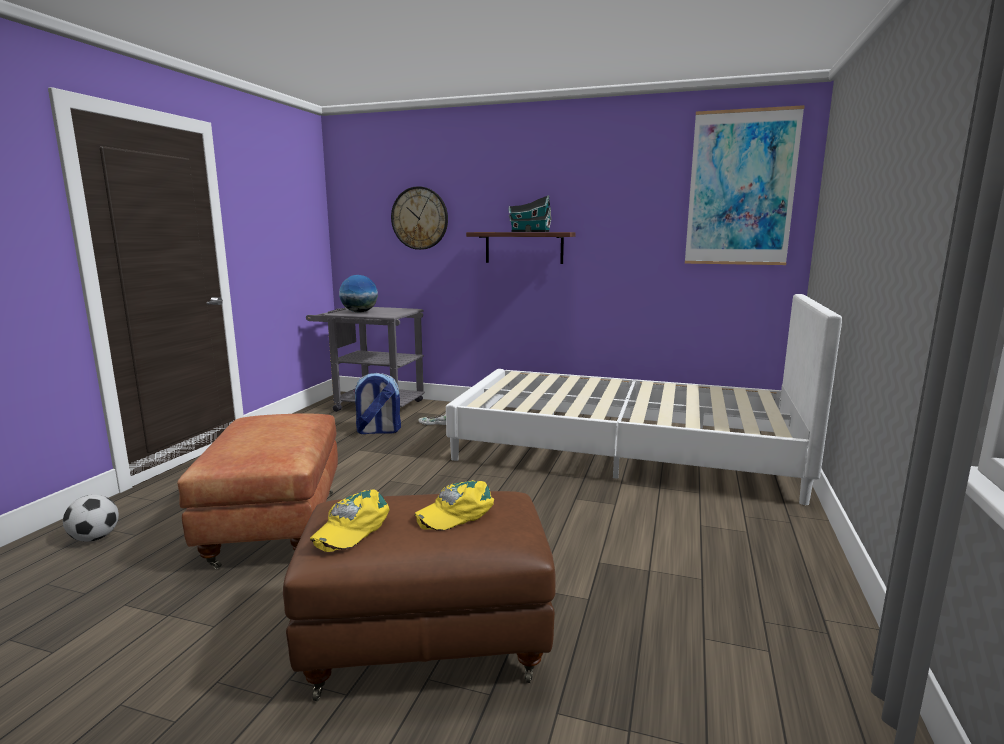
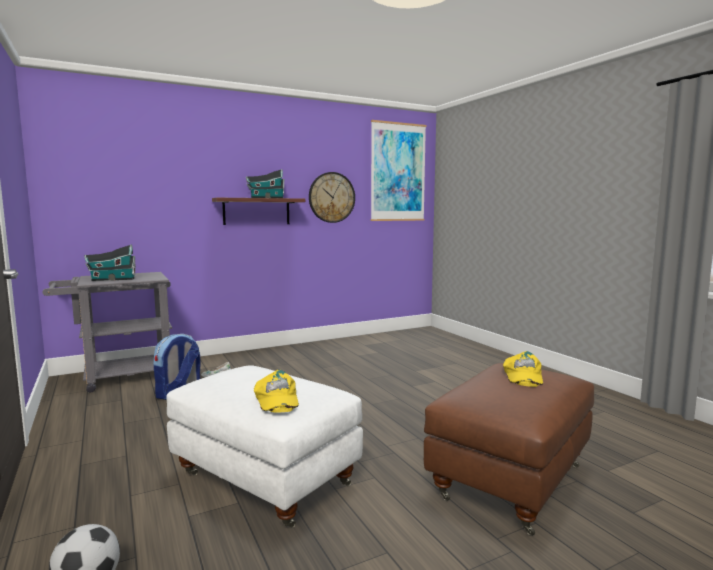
camera: 45 degrees left, 5 degrees down
brown ottoman [177,413,338,569] -> white ottoman [166,365,363,528]
yellow cap [310,489,390,552] -> yellow cap moved to [254,370,299,413]
globe [339,275,378,313] -> toy house [84,245,136,281]
wall clock [391,186,448,250] -> wall clock moved to [309,172,355,223]
white bed [446,294,842,505] -> none

